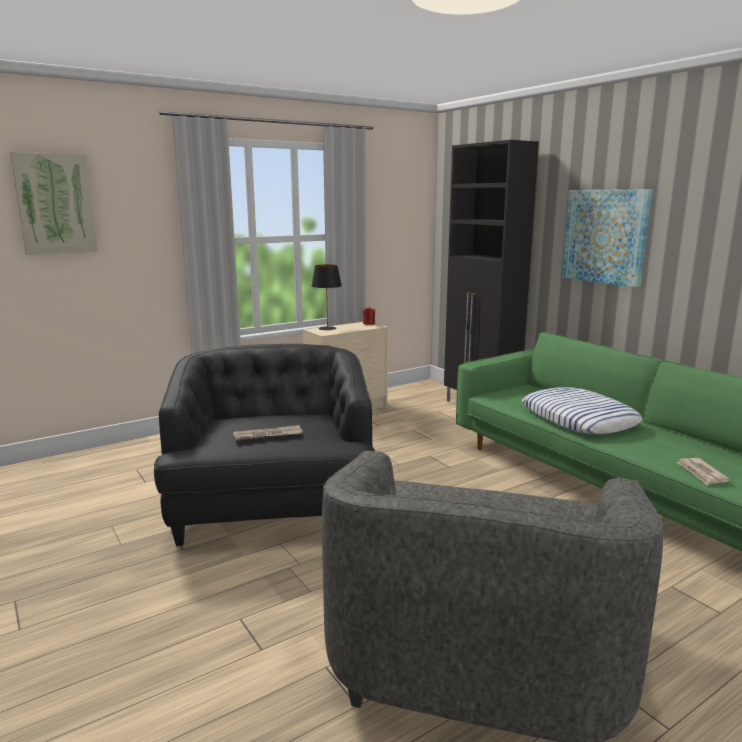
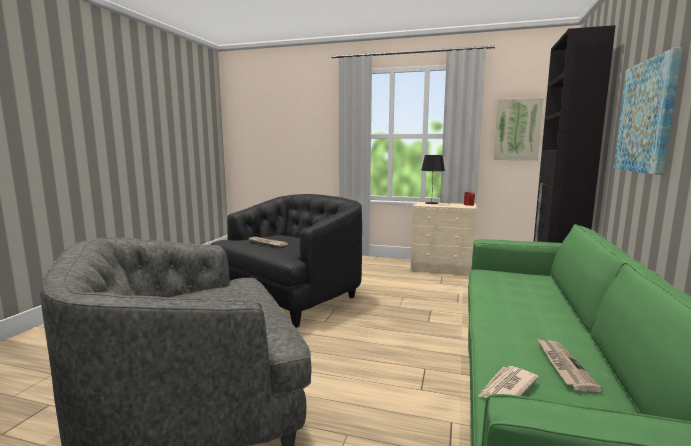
camera: 50 degrees right, 5 degrees down
picture [10,152,98,255] -> picture moved to [494,98,544,160]
pillow [522,387,643,434] -> none
none -> newspaper [537,339,603,392]

